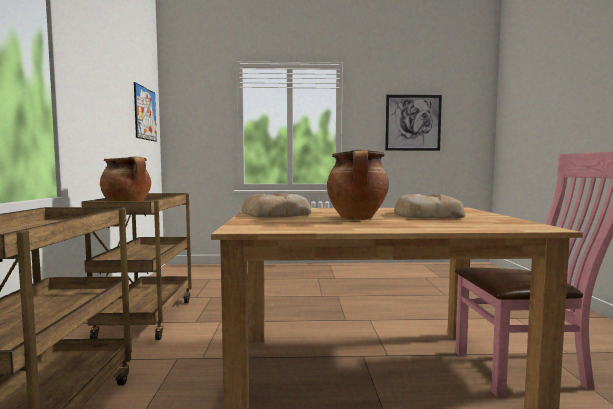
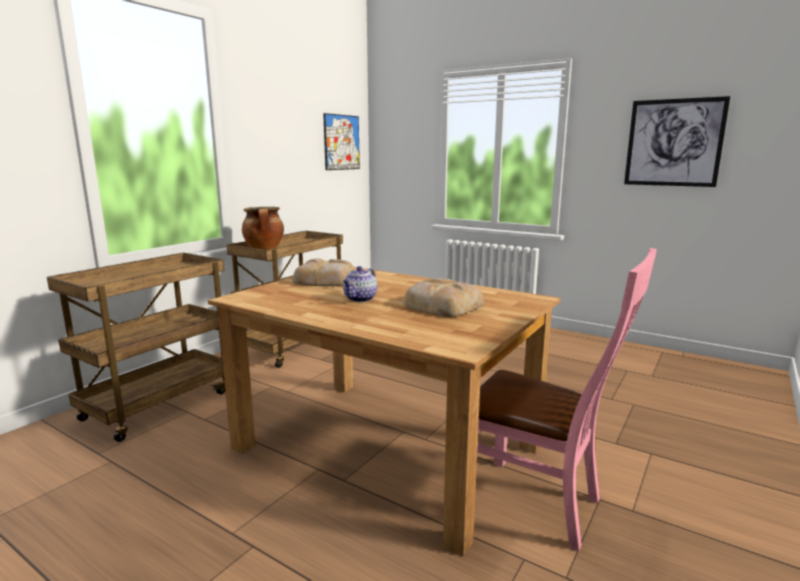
camera: 35 degrees right, 10 degrees up
cooking pot [327,150,389,220] -> teapot [343,266,378,302]

